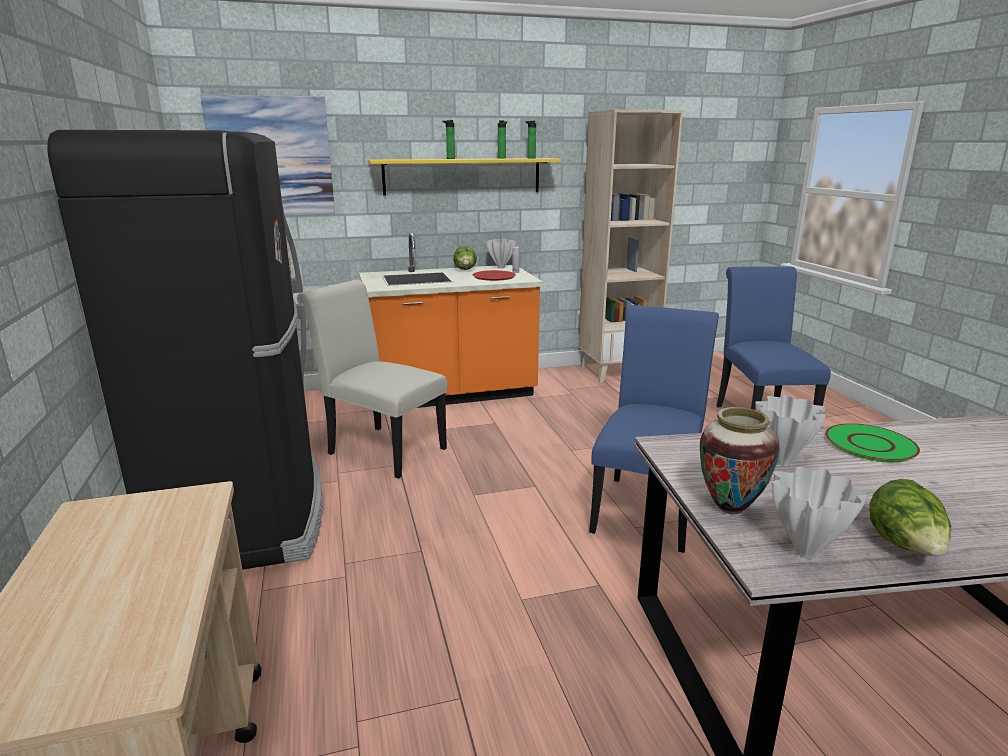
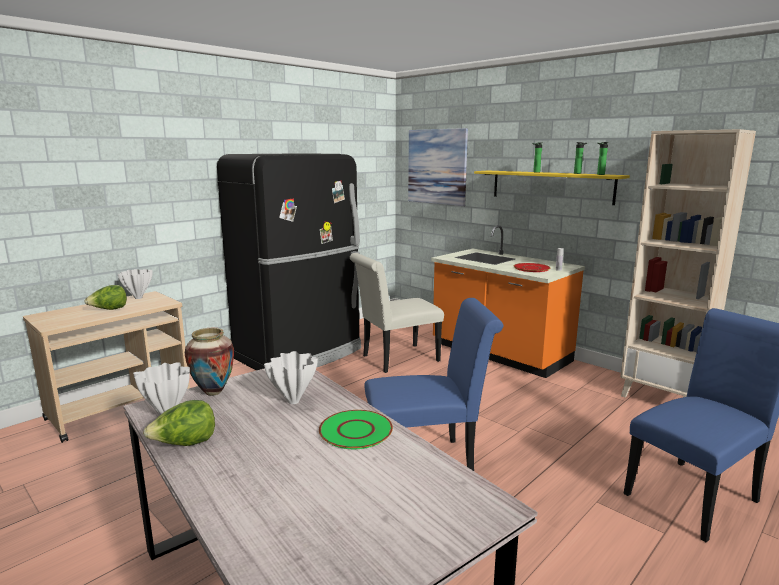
camera: 60 degrees right, 5 degrees down
white chair [297,280,447,479] -> white chair turned 120 degrees counterclockwise [350,253,444,373]
lettuce [453,246,477,270] -> lettuce moved to [84,285,127,310]
white vase [486,238,516,269] -> white vase moved to [118,269,153,299]

